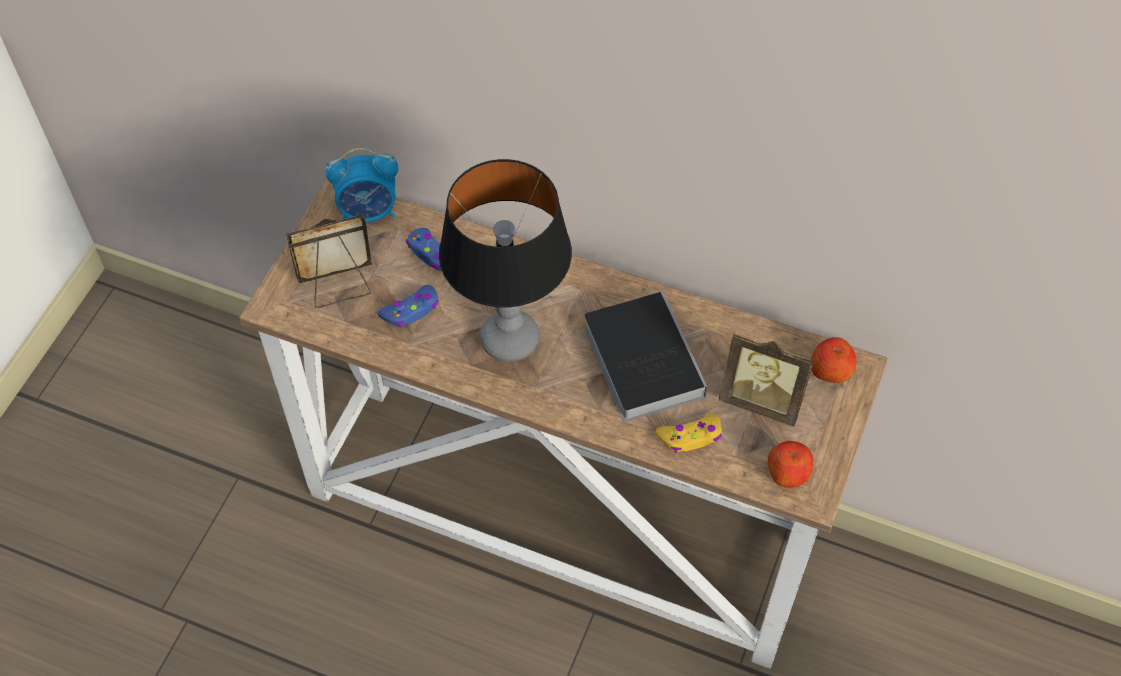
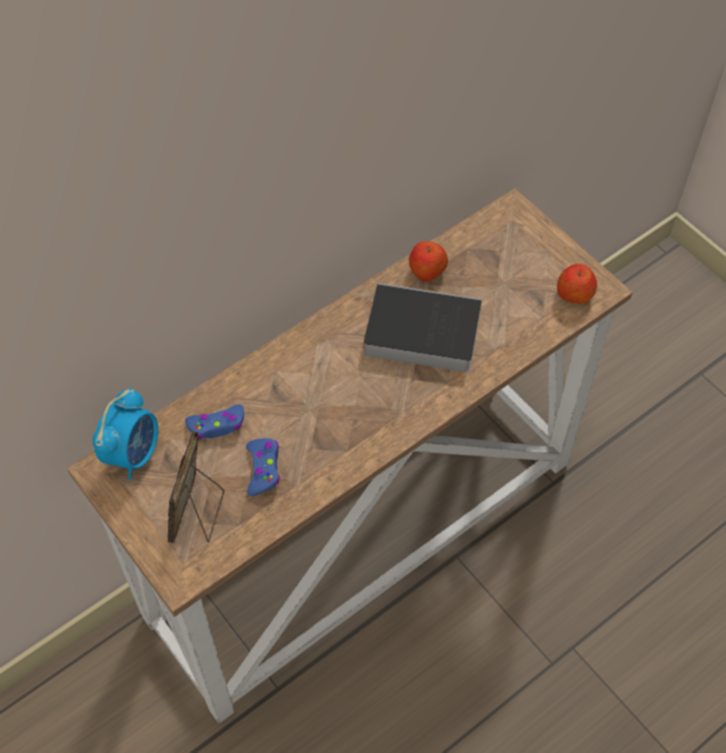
camera: 60 degrees left, 0 degrees up
table lamp [439,159,572,362] -> none
yellow game controller [656,413,722,453] -> none
picture frame [718,332,814,427] -> none
apple [811,337,857,383] -> apple moved to [409,241,448,282]

